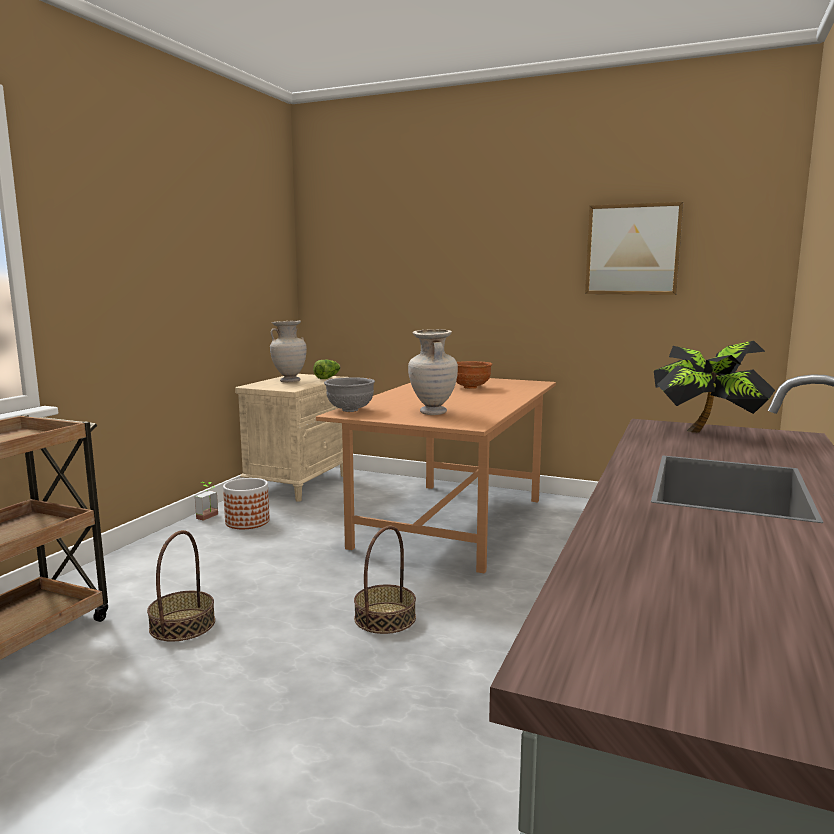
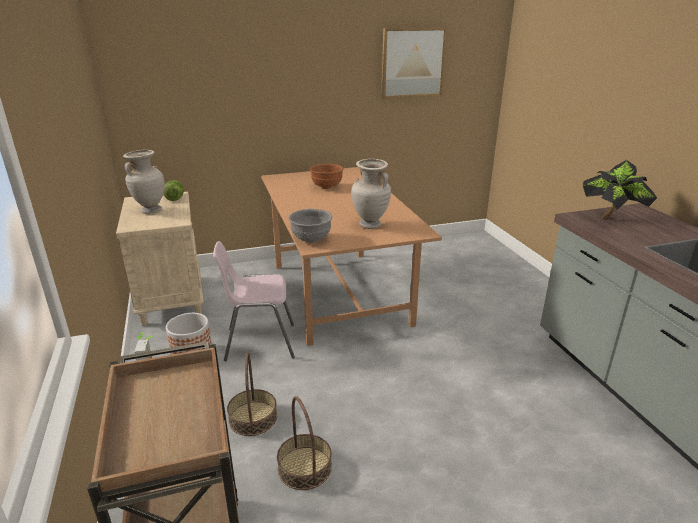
camera: 40 degrees left, 15 degrees up
basket [354,526,416,634] -> basket moved to [227,352,277,436]
none -> pink chair [213,241,295,361]

